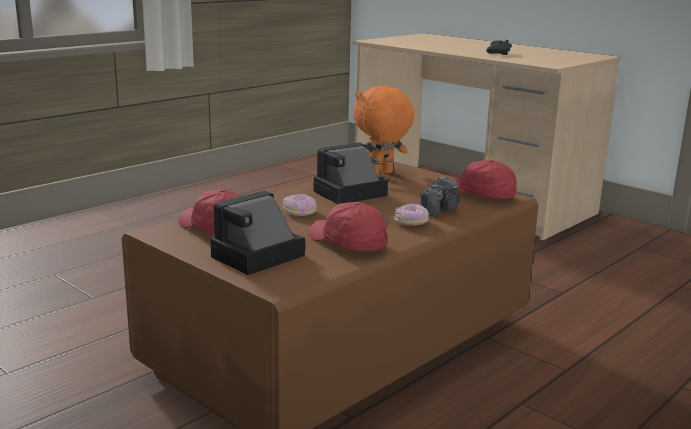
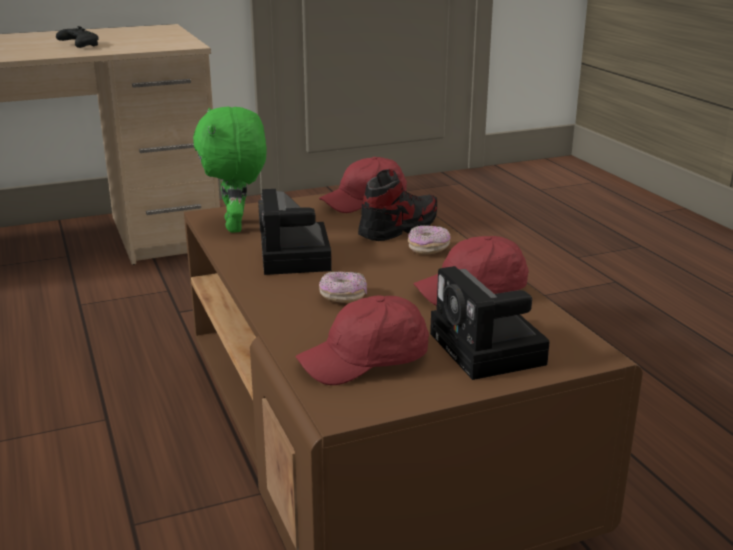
camera: 65 degrees left, 5 degrees up
orange plush toy [353,86,415,175] -> green plush toy [193,106,267,233]
camera [420,176,460,217] -> shoe [358,169,437,241]

